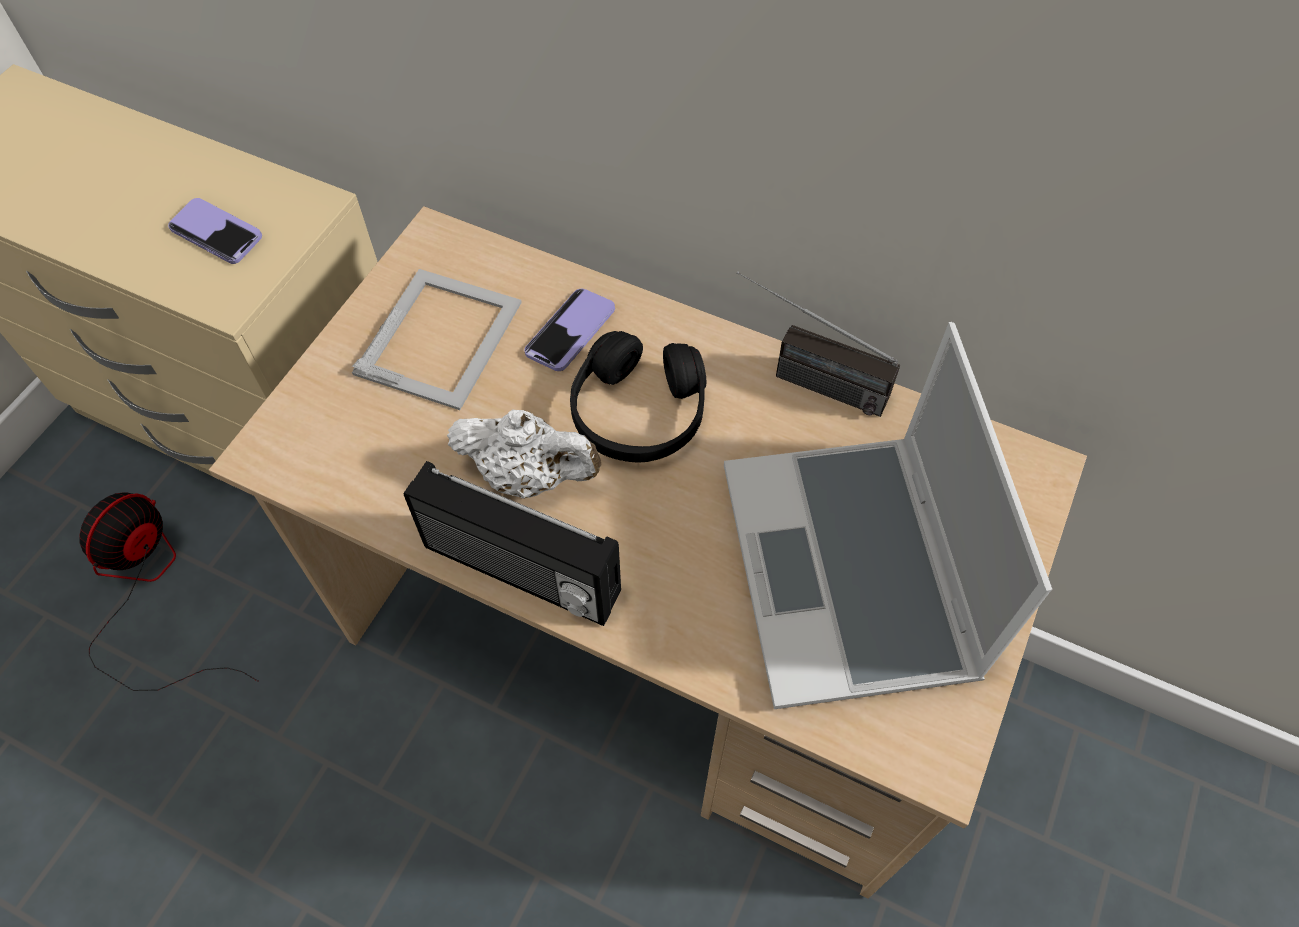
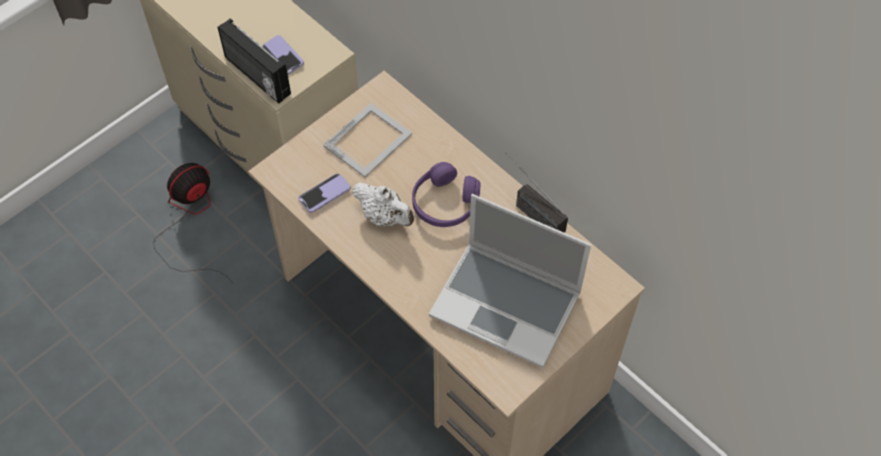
camera: 20 degrees right, 0 degrees up
radio [404,461,621,626] -> radio moved to [218,18,291,103]
phone [524,289,615,371] -> phone moved to [298,174,351,213]
black headphones [570,331,706,463] -> purple headphones [412,162,481,227]
laptop [724,322,1052,709] -> laptop turned 75 degrees counterclockwise [429,194,591,368]

